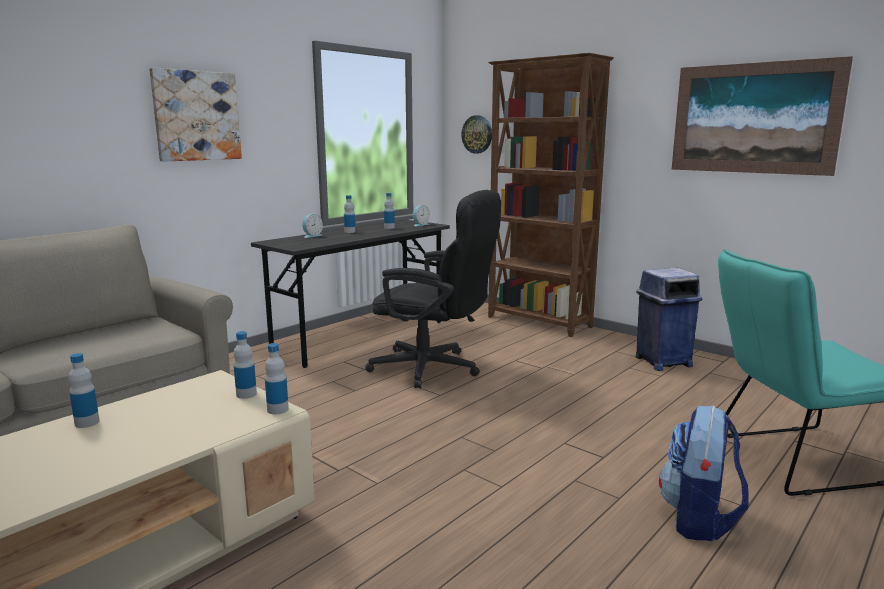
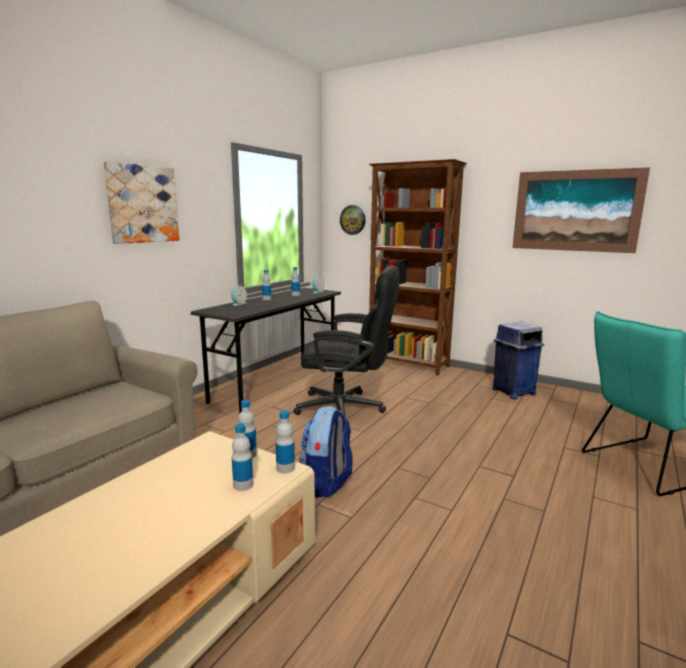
camera: 10 degrees left, 0 degrees up
bottle [68,353,100,428] -> bottle moved to [232,424,253,491]
backpack [659,406,749,541] -> backpack moved to [299,406,353,497]

